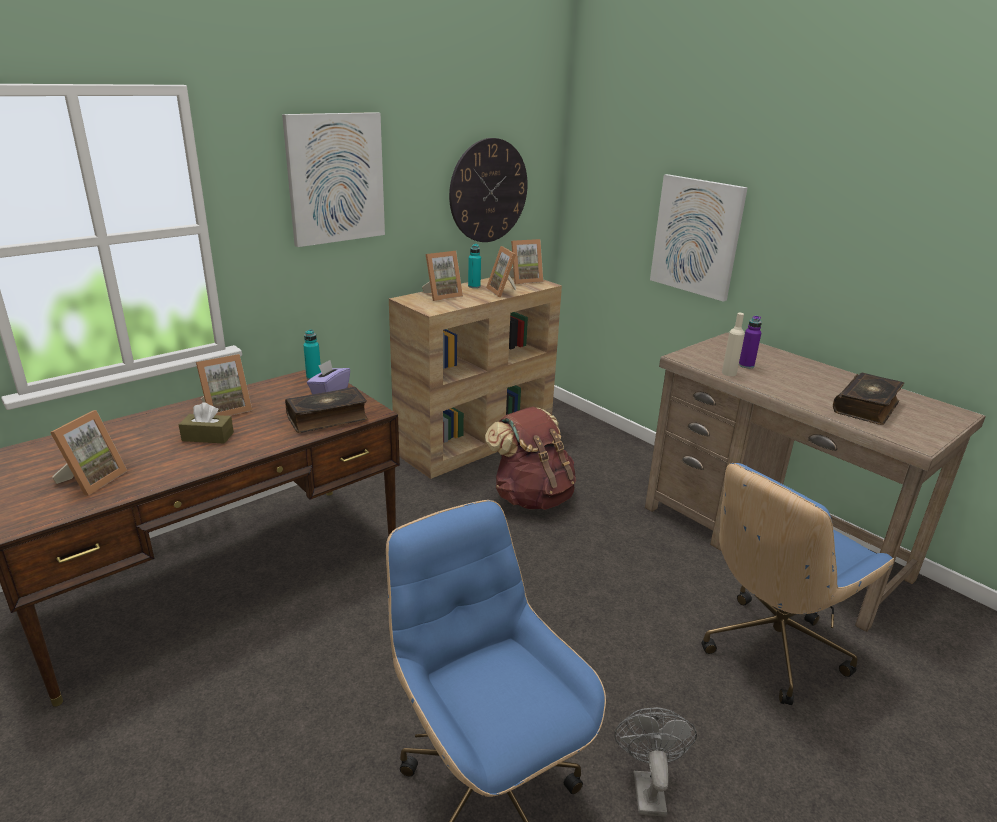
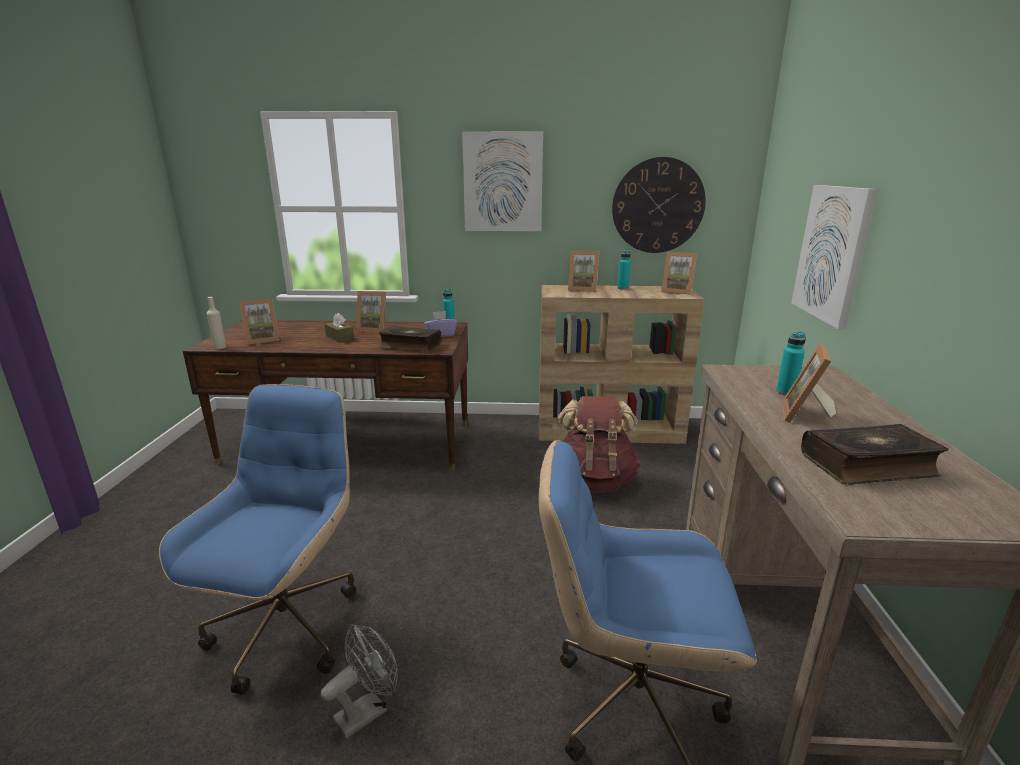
camera: 45 degrees right, 5 degrees down
picture frame [486,246,516,297] -> picture frame moved to [782,344,836,423]
beige bottle [722,313,745,376] -> beige bottle moved to [207,297,226,349]
purple bottle [739,316,762,368] -> turquoise bottle [776,332,806,395]

